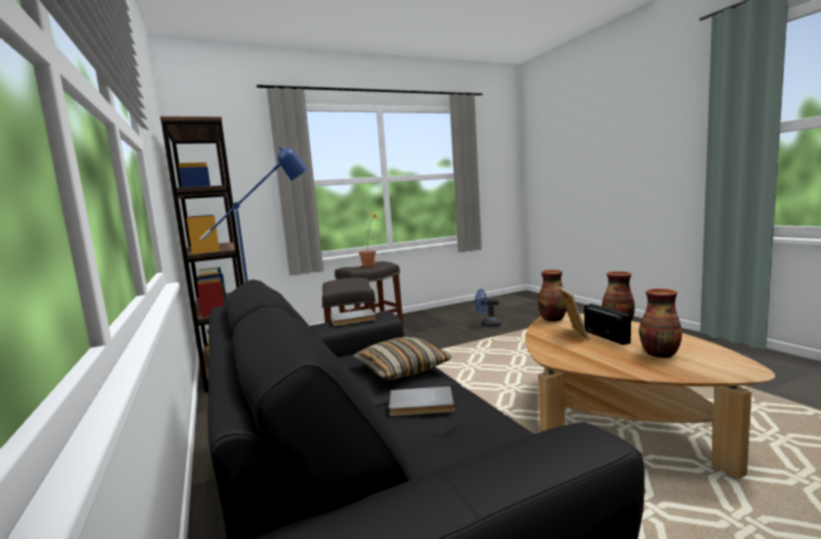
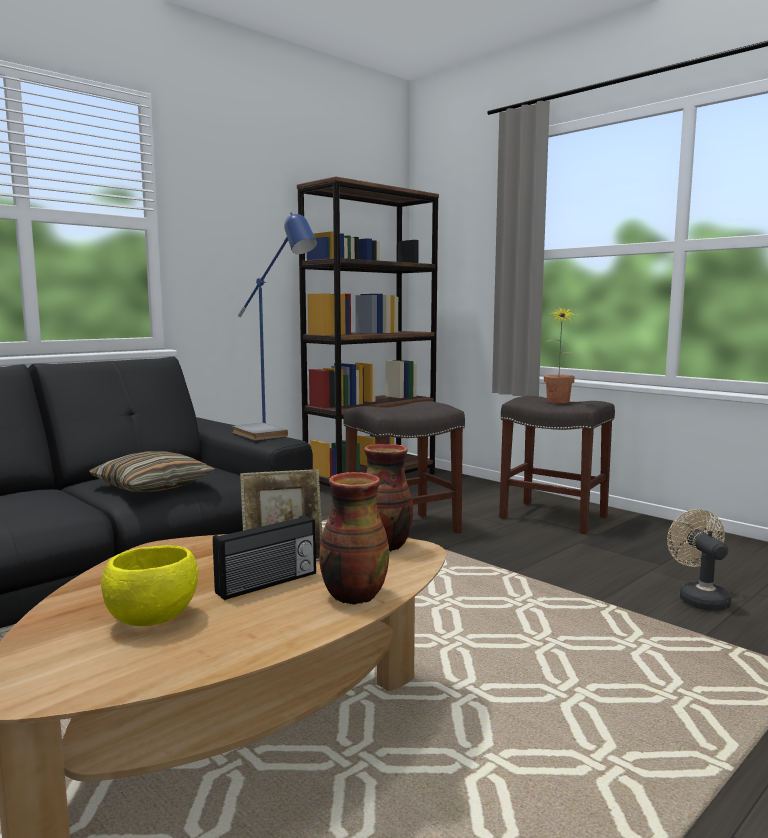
camera: 70 degrees right, 0 degrees up
grey book [389,386,454,416] -> none
blue fan [475,289,501,327] -> beige fan [667,509,731,611]
vase [639,289,682,358] -> yellow bowl [101,545,198,626]

